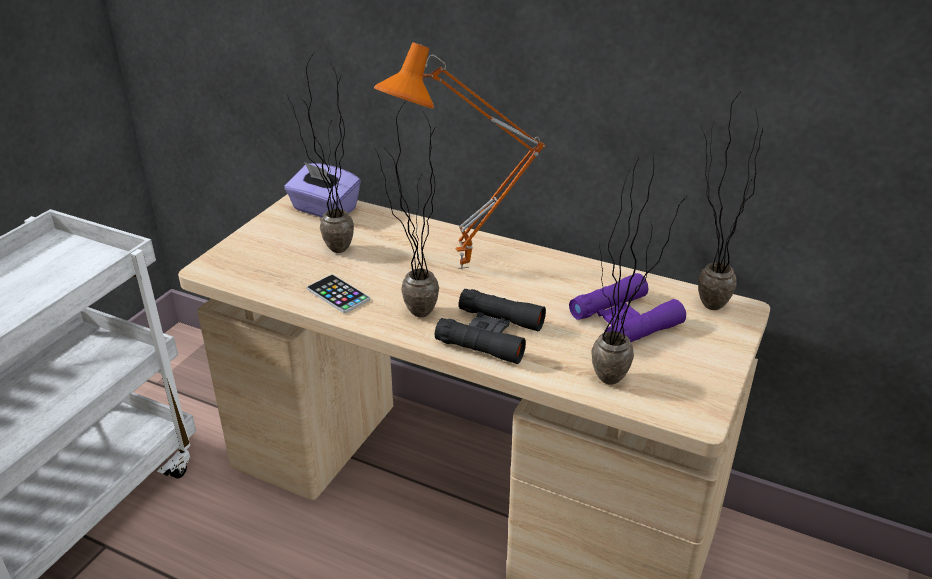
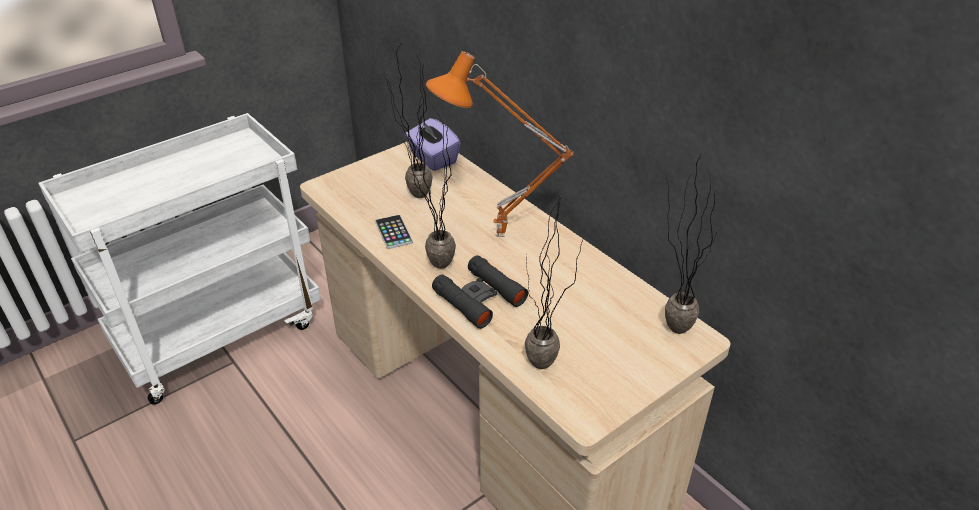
camera: 25 degrees right, 5 degrees up
purple binoculars [569,273,686,343] -> none

